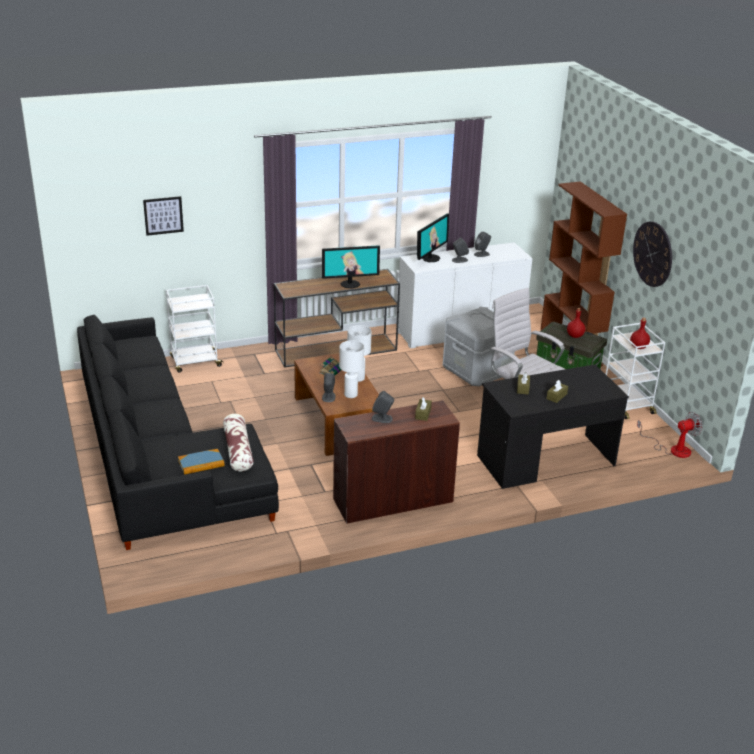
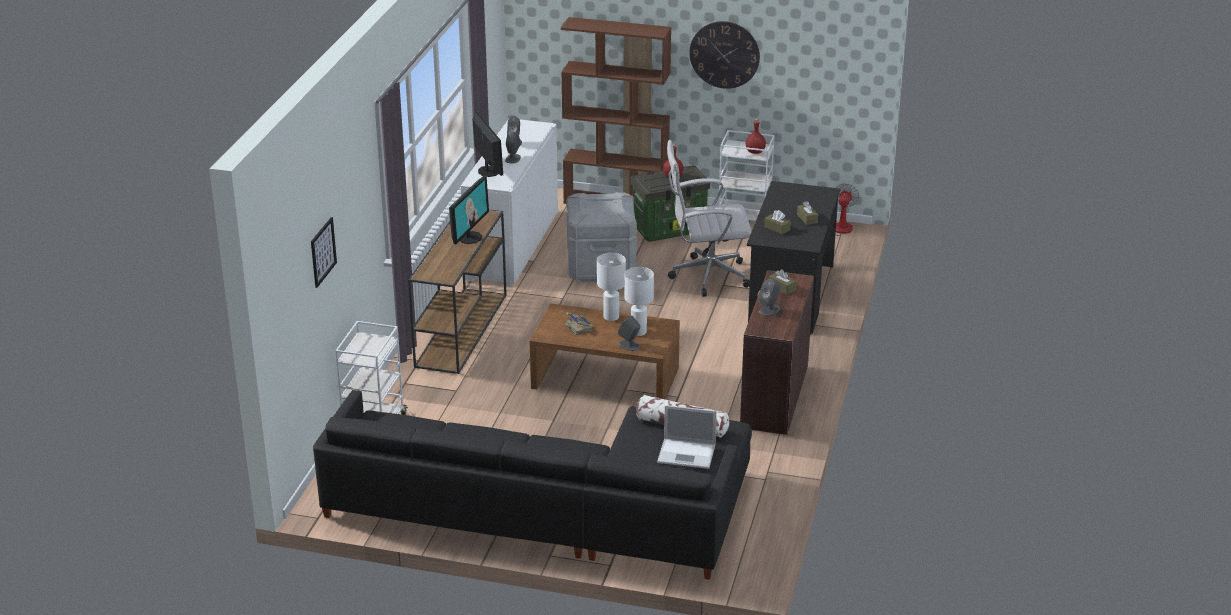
camera: 55 degrees left, 0 degrees up
book [178,449,225,475] -> laptop [657,405,717,469]

